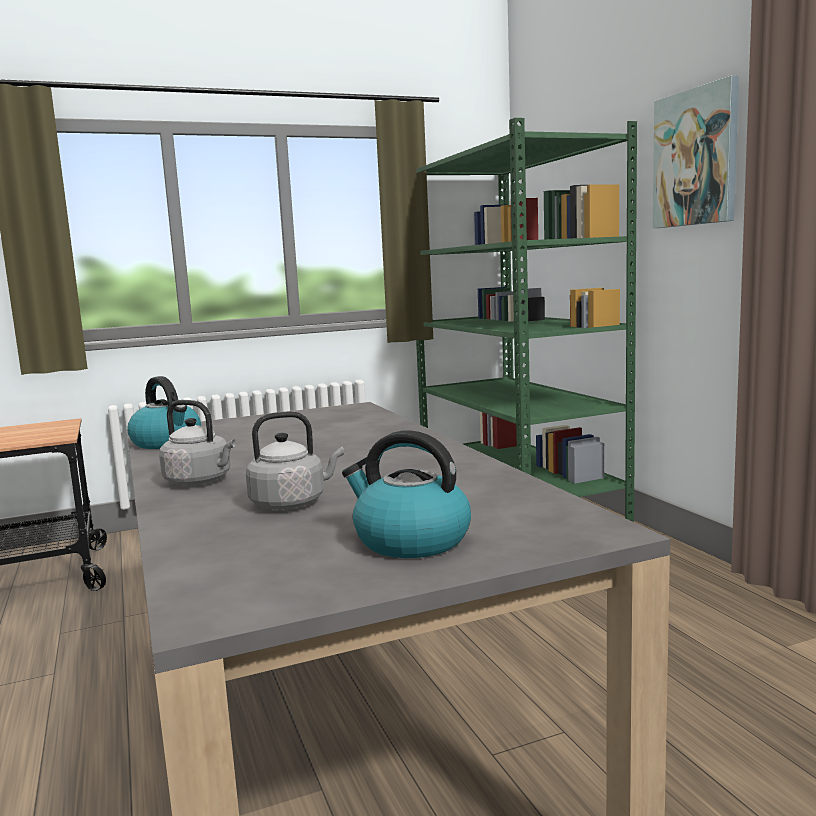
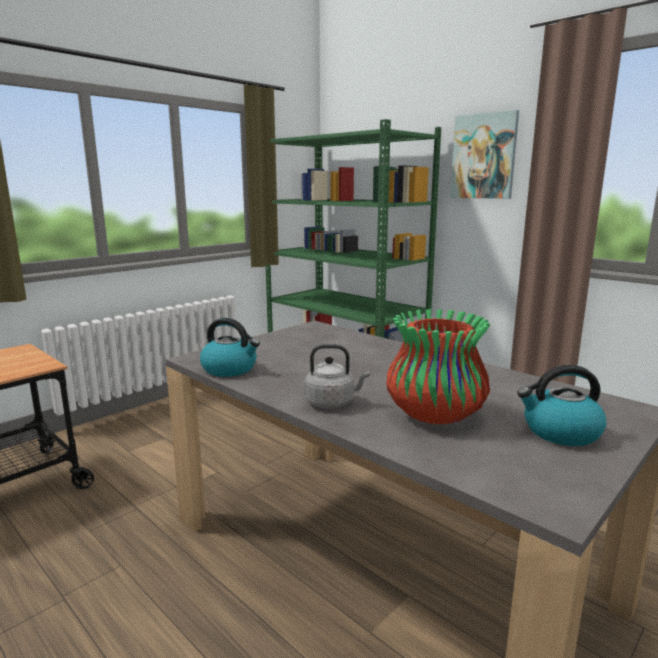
camera: 25 degrees left, 5 degrees up
grey kettle [246,412,344,510] -> vase [386,309,490,425]

